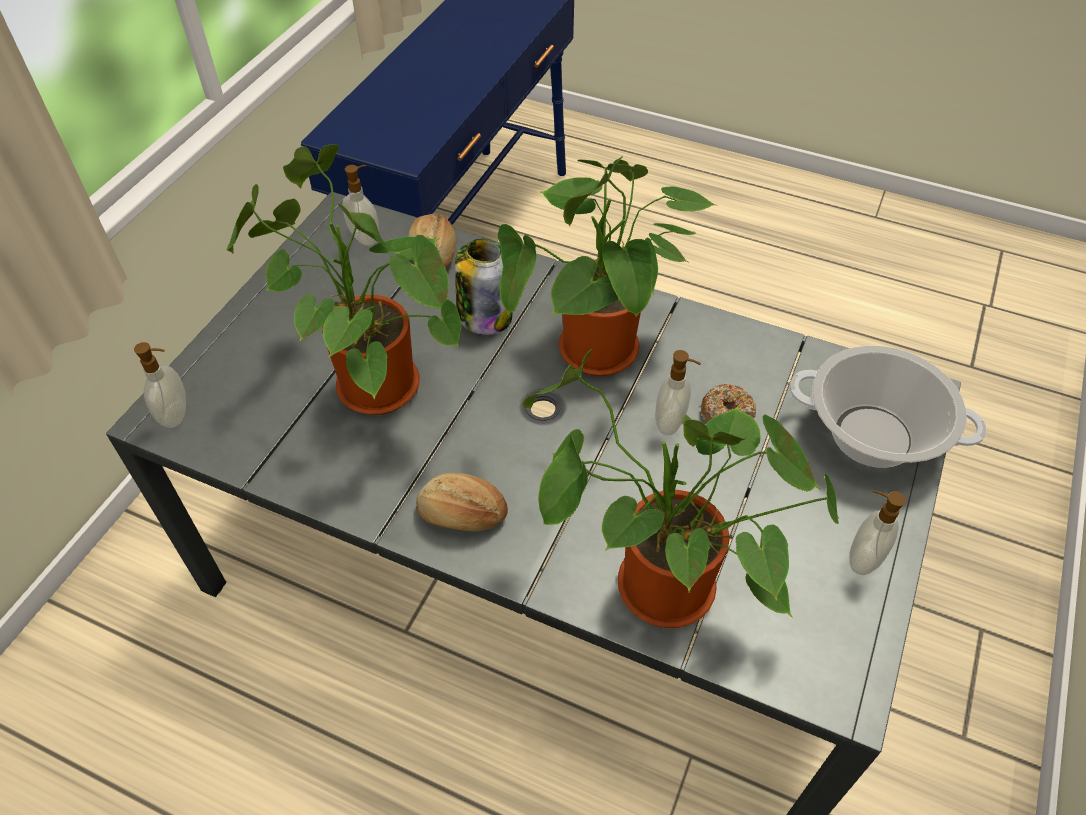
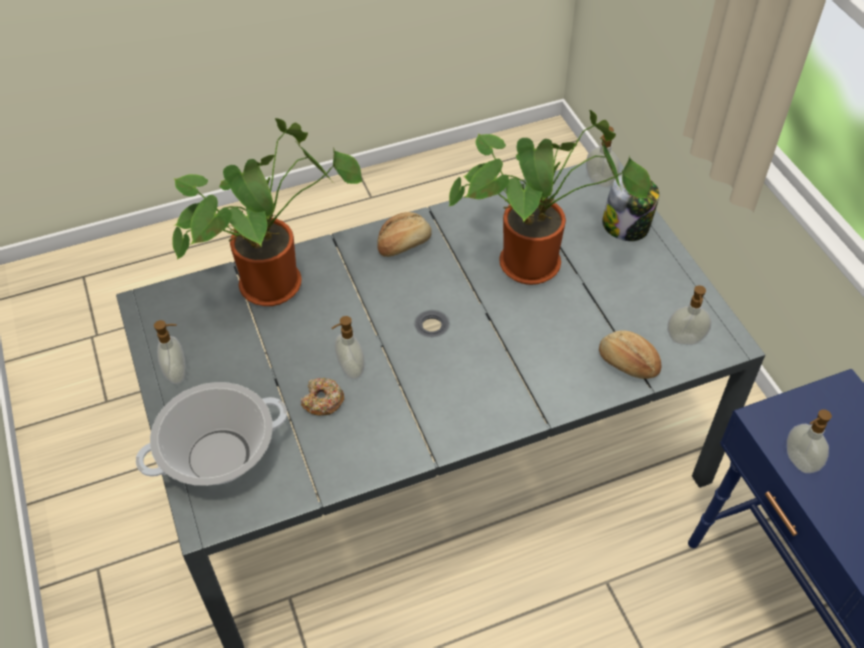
camera: 135 degrees right, 0 degrees up
jar [455,238,513,335] -> jar moved to [602,175,659,241]
potted plant [498,156,716,376] -> none
none -> soap dispenser [787,409,832,473]

